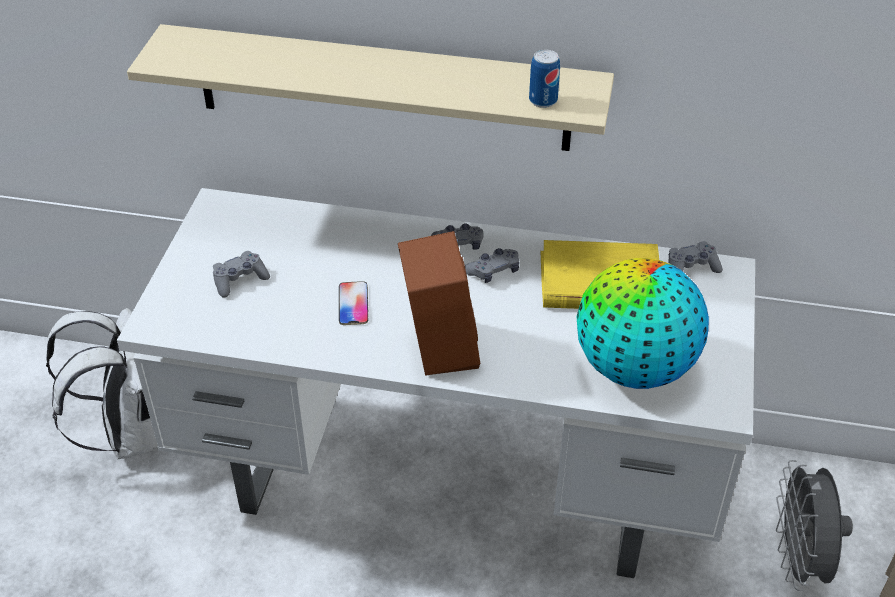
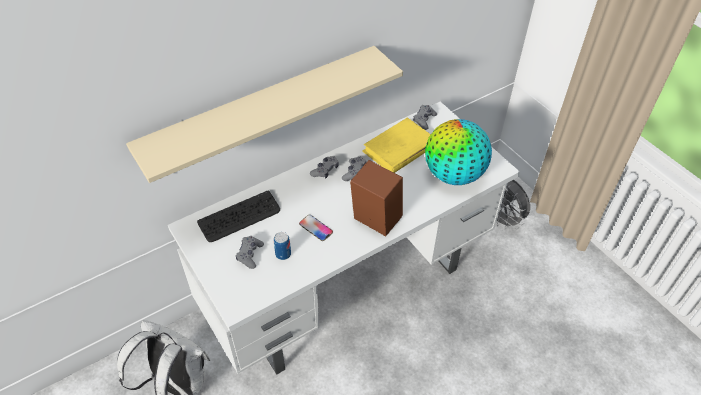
camera: 45 degrees left, 5 degrees up
can [529,49,560,108] -> can moved to [274,232,291,260]
none -> keyboard [197,191,280,242]

